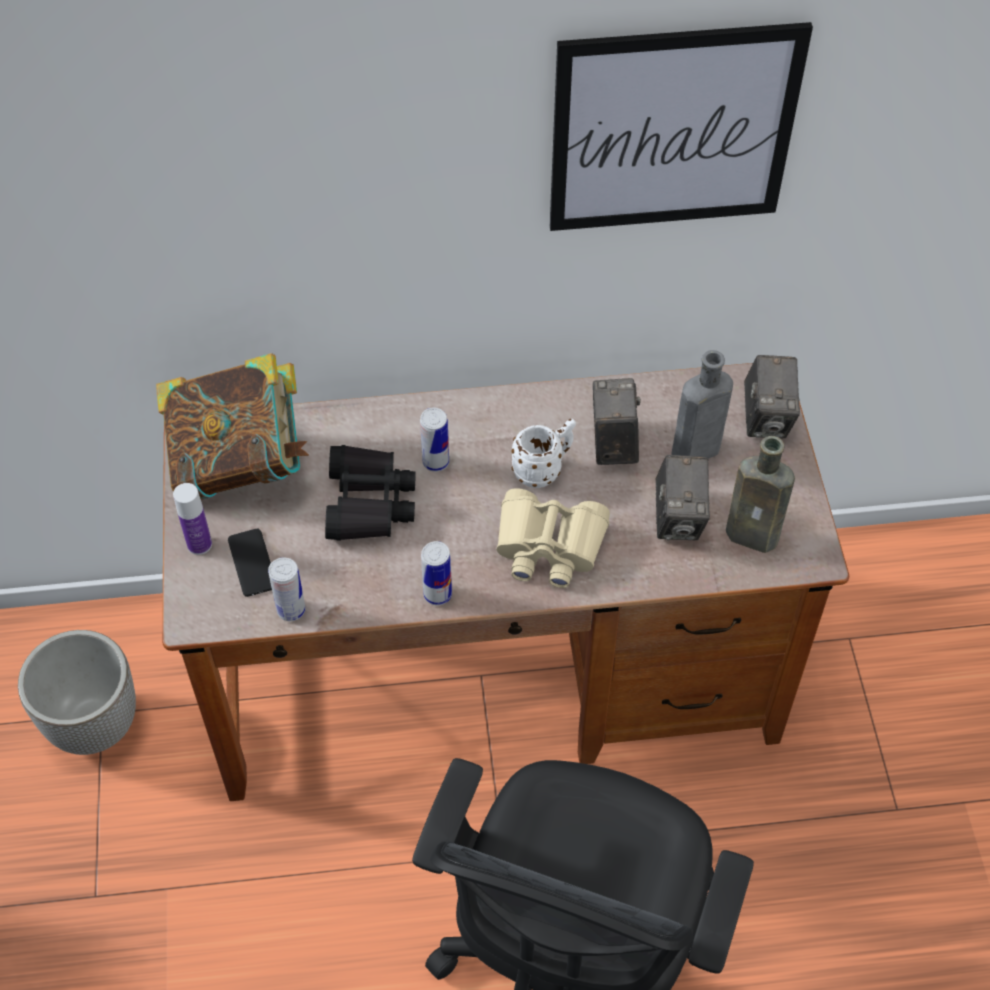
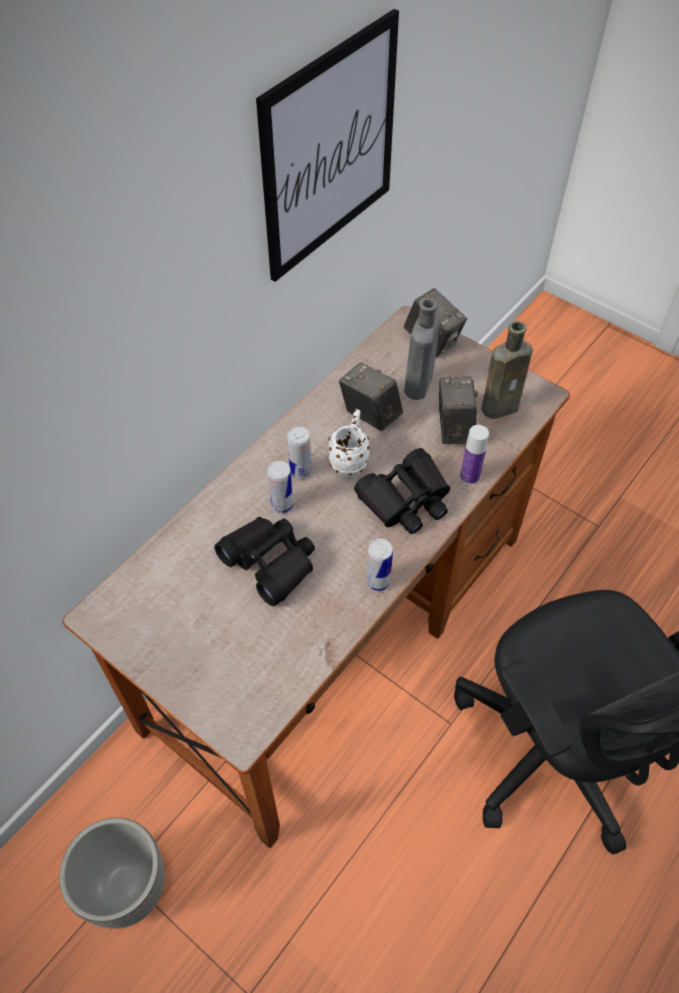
camera: 45 degrees left, 0 degrees up
book [156,353,309,500] -> none
bottle [173,483,212,555] -> bottle moved to [460,425,489,485]
phone [228,528,272,597] -> none
can [268,558,306,621] -> can moved to [287,427,312,479]
beige binoculars [496,488,610,588] -> black binoculars [354,448,450,534]
camera [655,455,710,540] -> camera turned 135 degrees counterclockwise [439,376,478,444]

